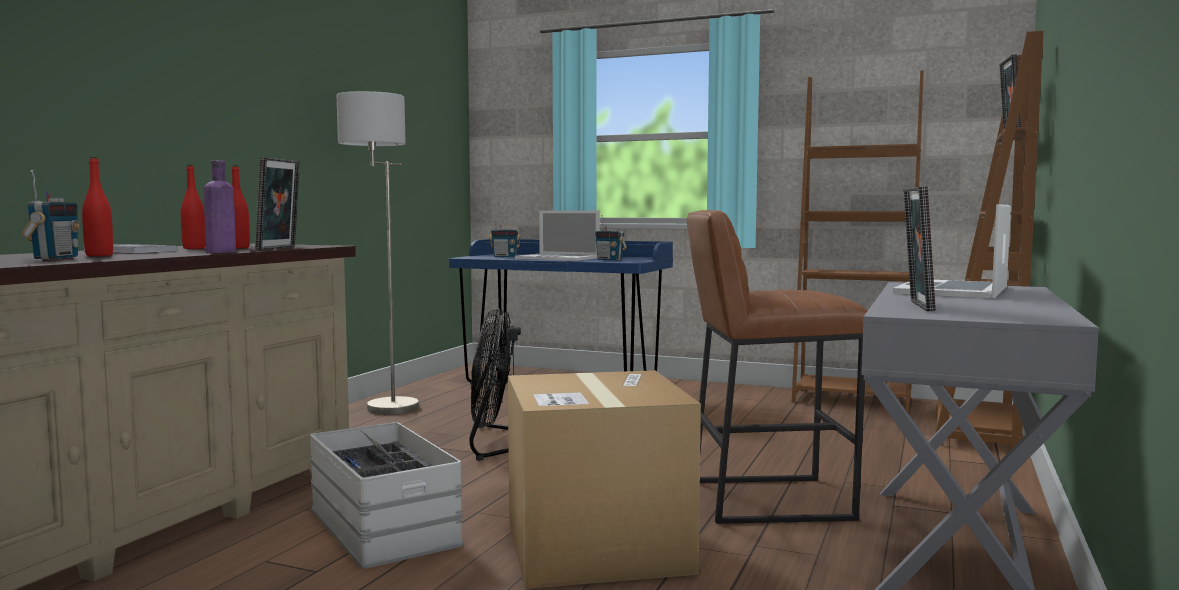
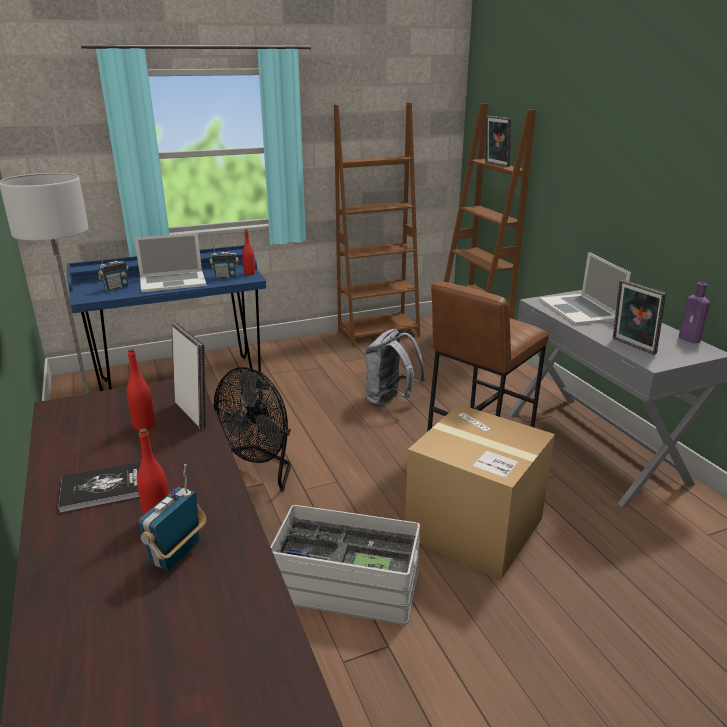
camera: 45 degrees left, 20 degrees up
radio [21,170,80,260] -> radio turned 105 degrees counterclockwise [138,464,206,570]
red bottle [181,165,206,249] -> red bottle moved to [242,230,255,275]
purple bottle [204,161,236,253] -> purple bottle moved to [679,282,710,343]
none -> grey backpack [365,329,426,406]

